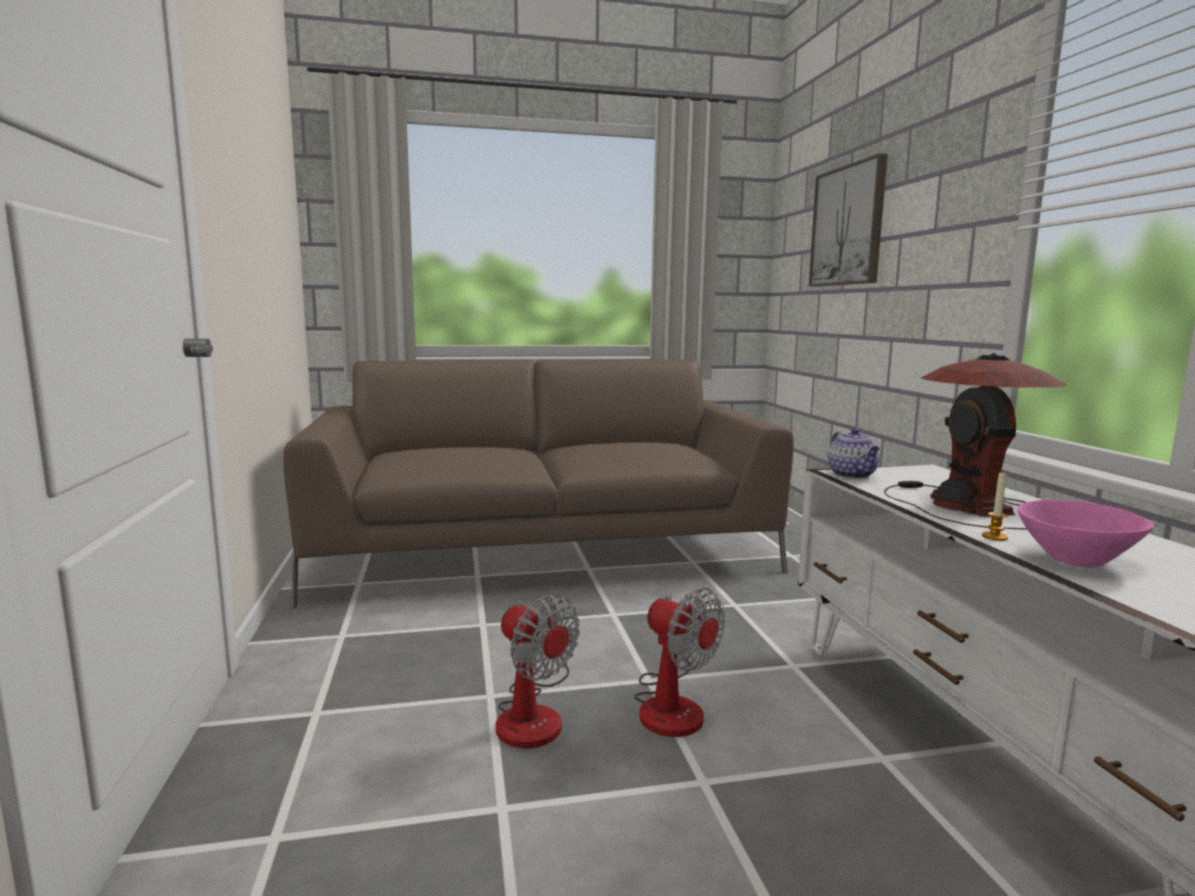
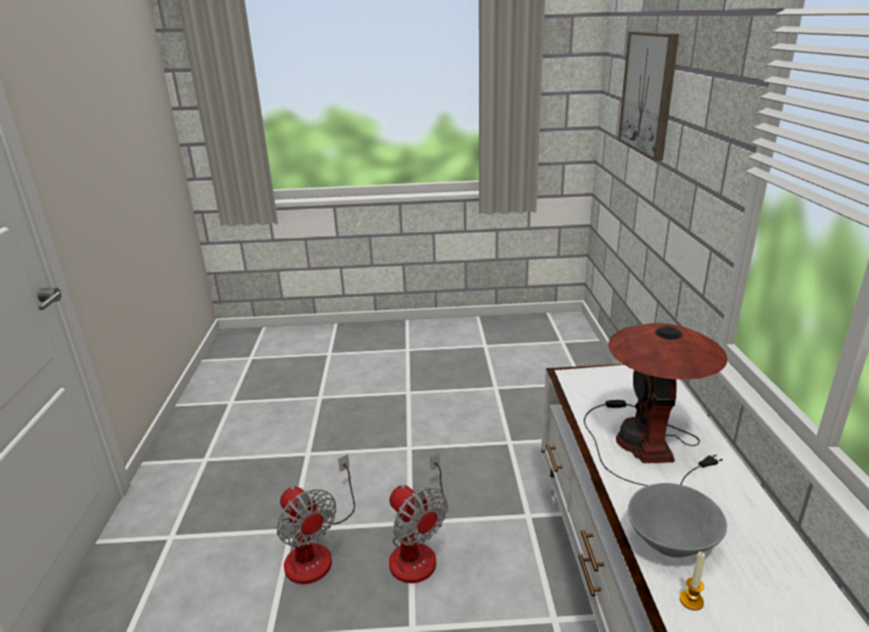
camera: 10 degrees right, 15 degrees up
brown sofa [283,359,794,608] -> none
teapot [827,428,880,479] -> none
candle [982,472,1008,541] -> candle moved to [680,552,705,611]
pink bowl [1018,500,1154,568] -> grey bowl [628,483,727,558]

